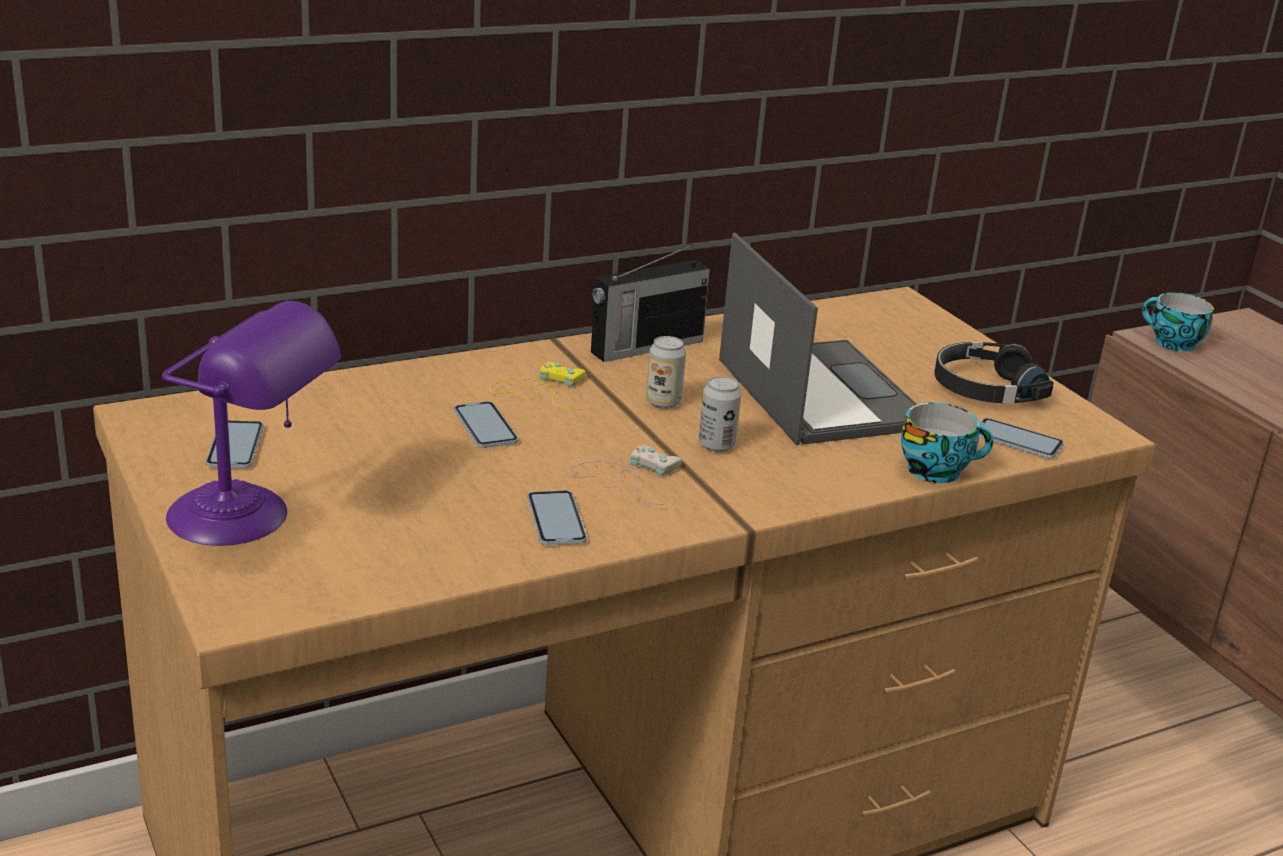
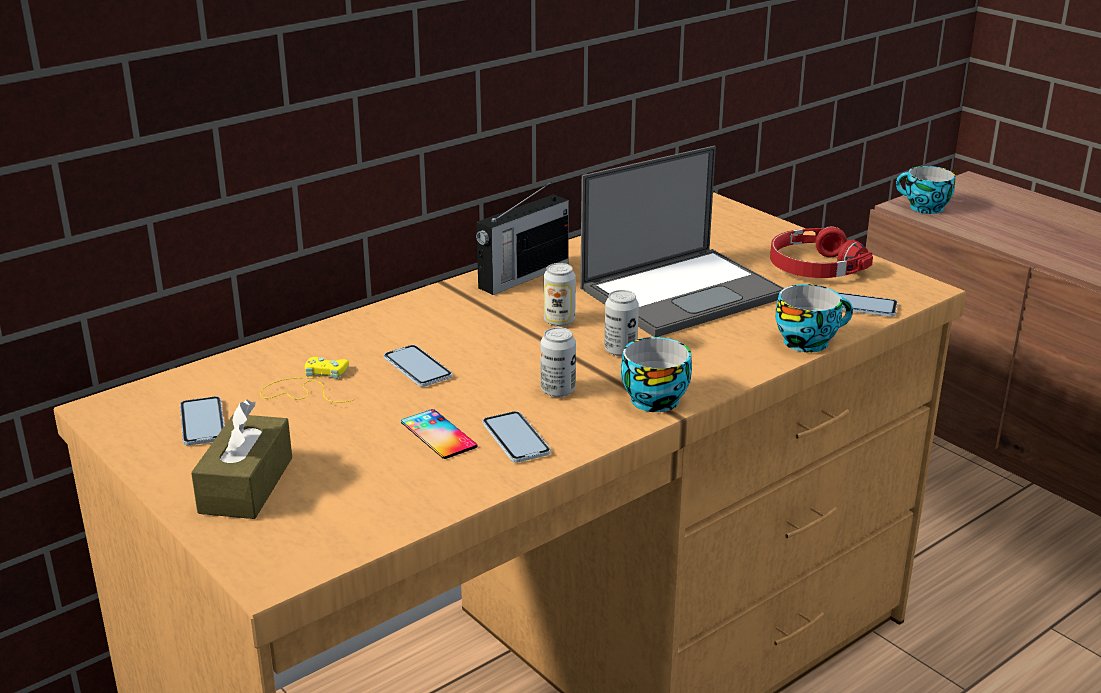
camera: 10 degrees left, 0 degrees up
purple table lamp [162,301,341,546] -> brown tissue box [191,399,292,519]
yellow game controller [490,362,586,410] -> yellow game controller moved to [260,357,355,403]
white game controller [570,445,682,504] -> can [541,327,576,397]
laptop [719,233,917,445] -> laptop turned 90 degrees clockwise [580,146,784,337]
black headphones [935,342,1053,403] -> red headphones [770,226,873,278]
none -> phone [401,409,478,459]
none -> cup [621,337,692,412]

